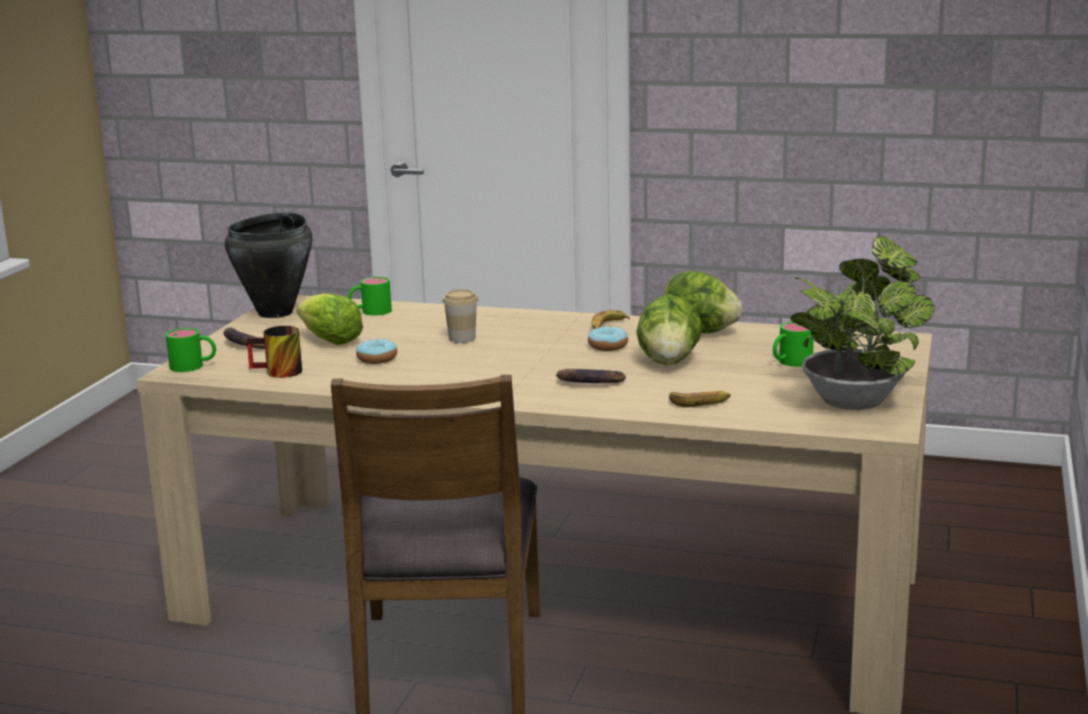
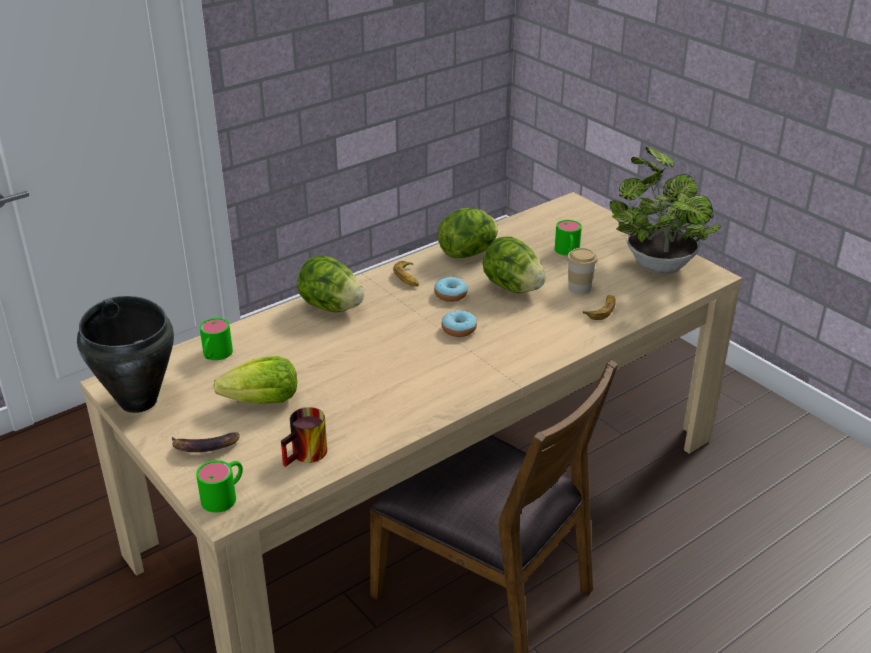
camera: 55 degrees left, 15 degrees up
donut [356,339,397,364] -> donut moved to [442,310,477,337]
cup [443,289,478,343] -> cup moved to [567,248,598,294]
banana [556,369,626,383] -> none
none -> lettuce [297,256,365,312]

